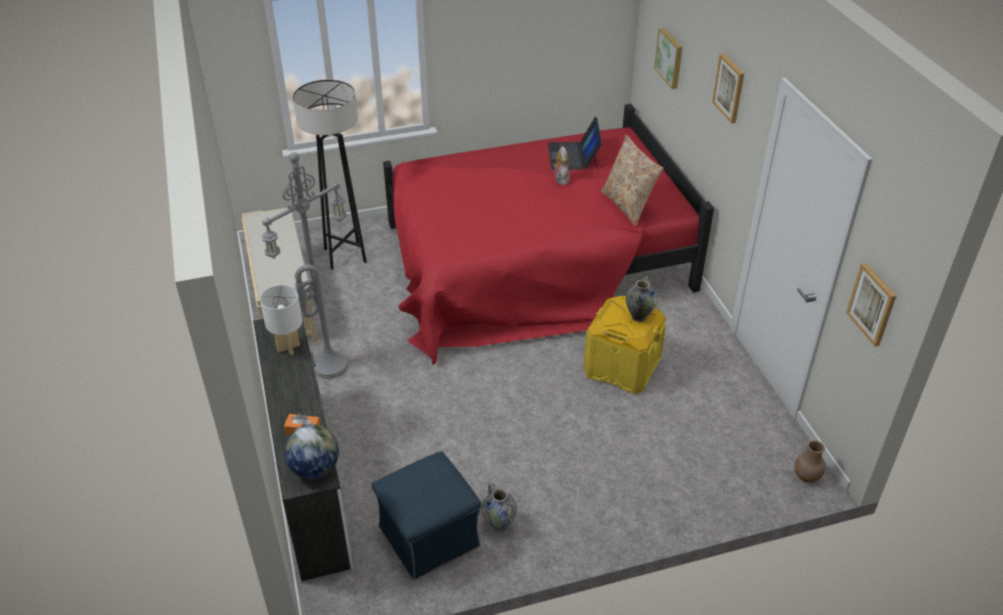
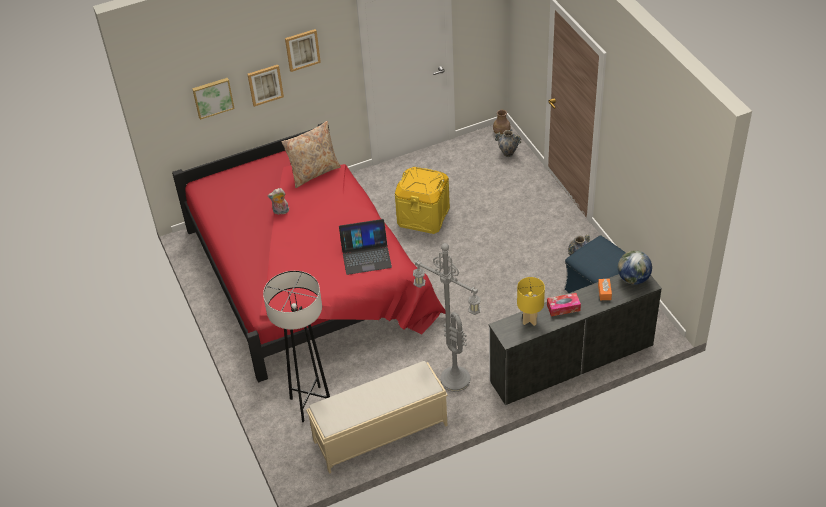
camera: 95 degrees left, 5 degrees up
white table lamp [260,285,302,355] -> yellow table lamp [517,277,545,326]
laptop [548,117,602,170] -> laptop moved to [339,219,392,275]
vase [626,276,657,322] -> vase moved to [495,129,521,157]
picture [846,263,896,347] -> picture moved to [247,65,284,107]
none -> tissue box [547,293,581,317]

